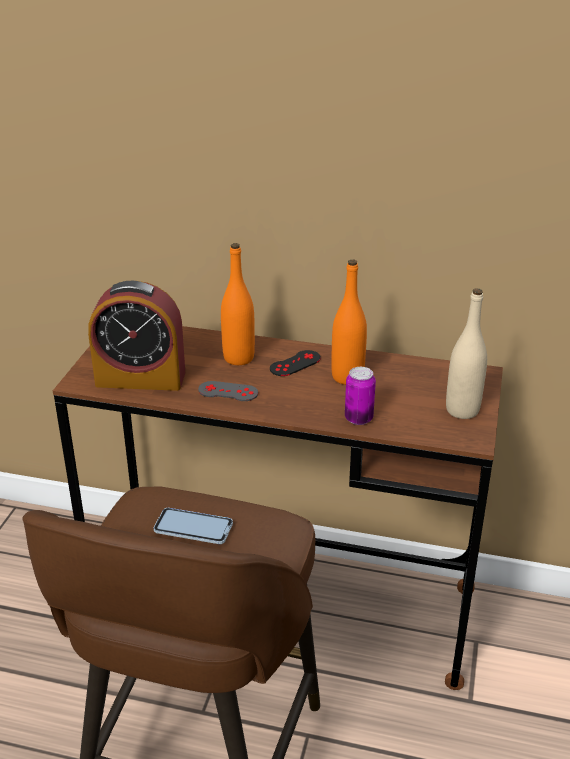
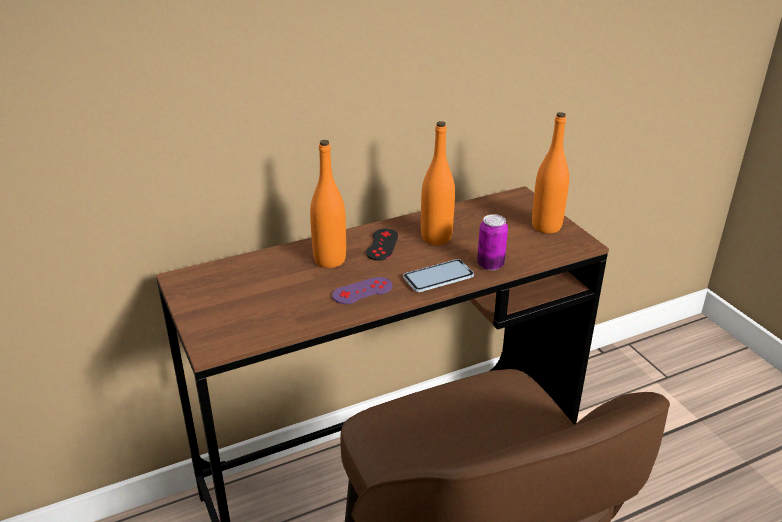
camera: 40 degrees left, 0 degrees up
alarm clock [88,280,185,391] -> none
phone [154,508,233,544] -> phone moved to [403,259,474,292]
grey game controller [198,381,258,401] -> purple game controller [332,277,392,304]
beige bottle [446,288,487,419] -> orange bottle [532,112,569,234]

